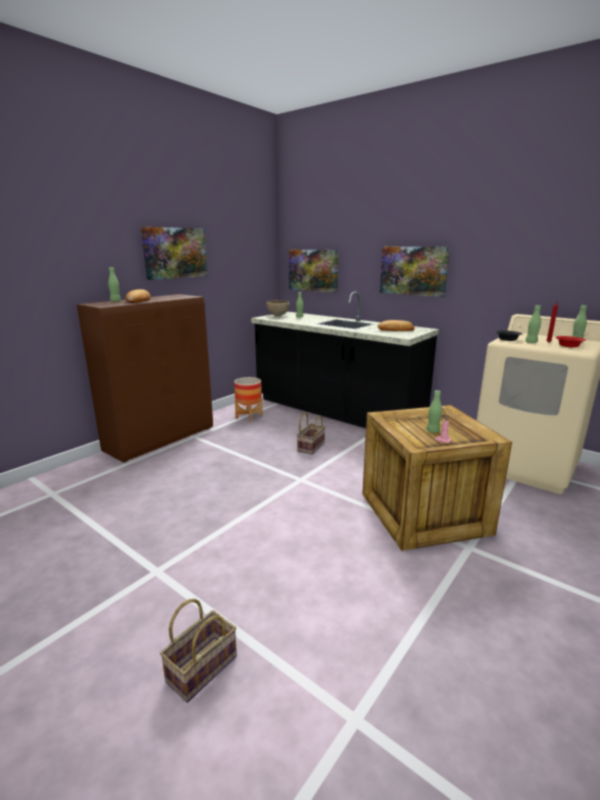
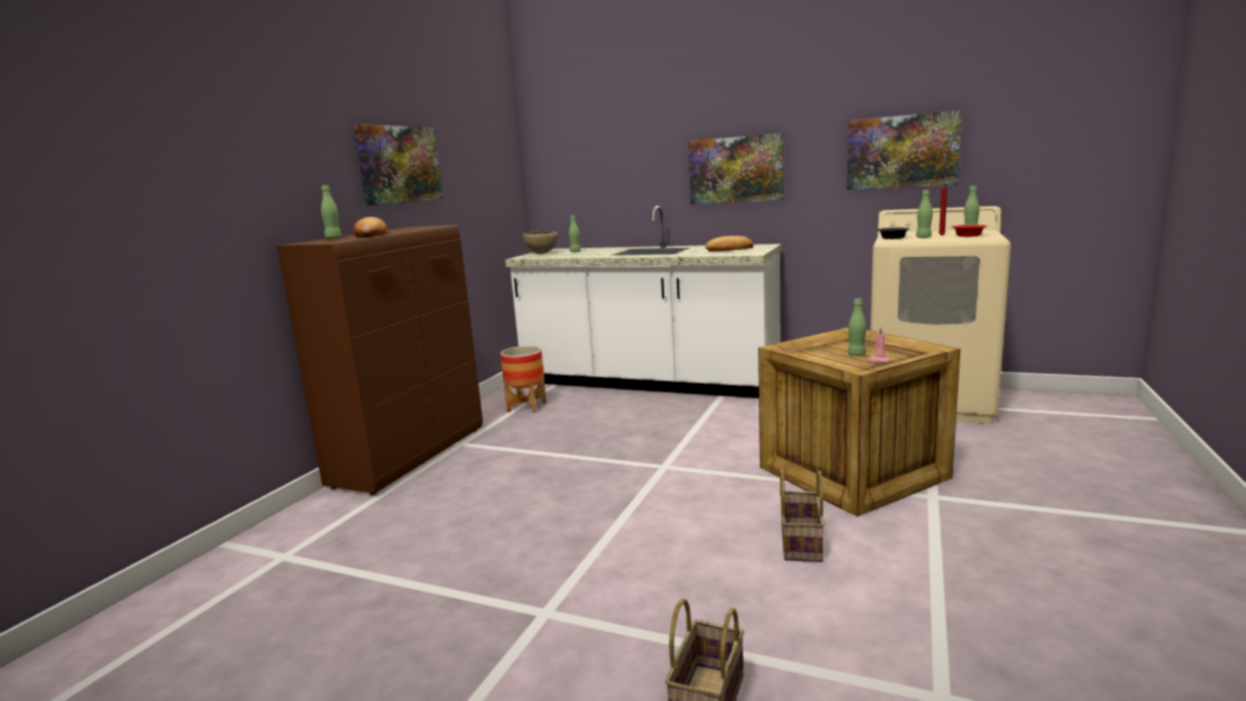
camera: 15 degrees left, 5 degrees down
black counter [251,292,439,428] -> white counter [505,206,781,398]
picture [289,250,339,293] -> picture moved to [847,110,962,190]
basket [297,413,325,455] -> basket moved to [780,470,825,562]

